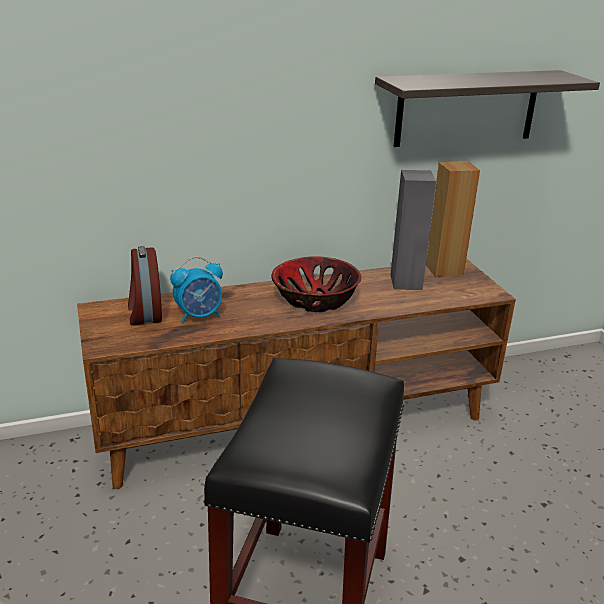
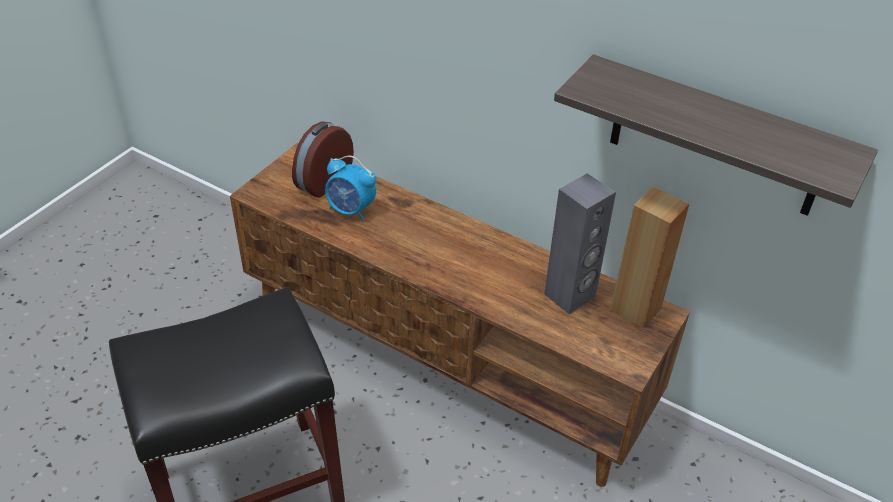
camera: 50 degrees right, 15 degrees up
bowl [271,256,361,312] -> none

